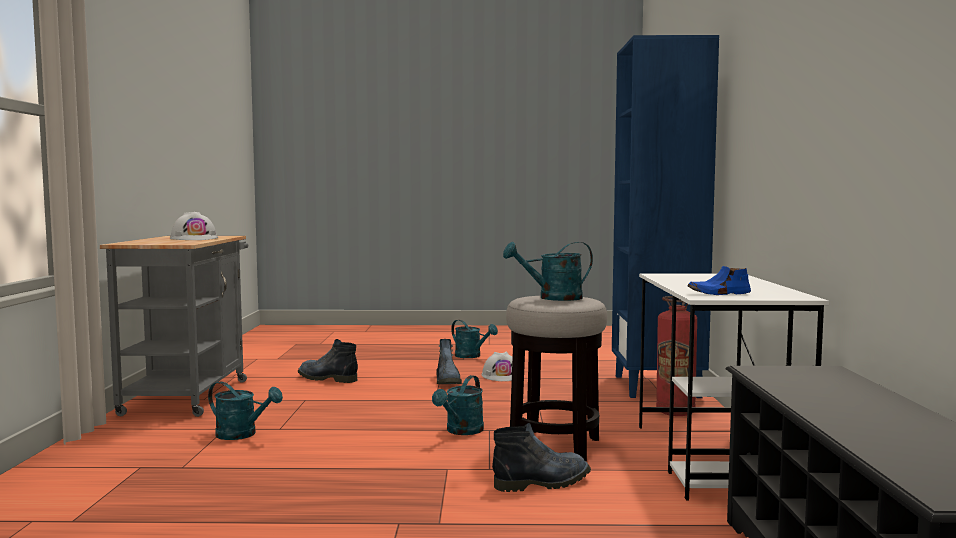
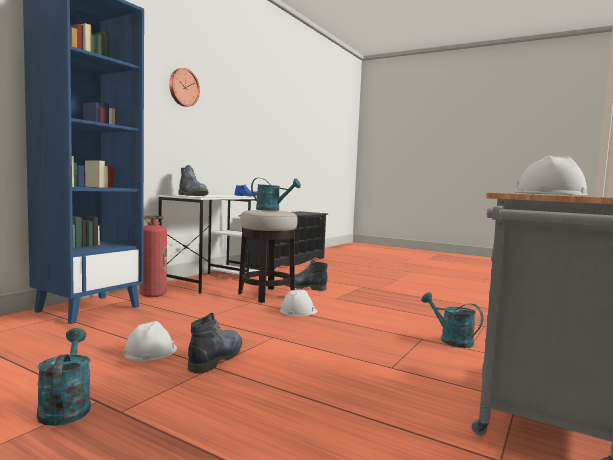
camera: 150 degrees left, 0 degrees up
boot [298,339,358,383] -> boot moved to [179,165,208,196]
turquoise watering can [432,375,484,435] -> white hard hat [280,290,318,316]
none -> wall clock [169,68,200,107]

